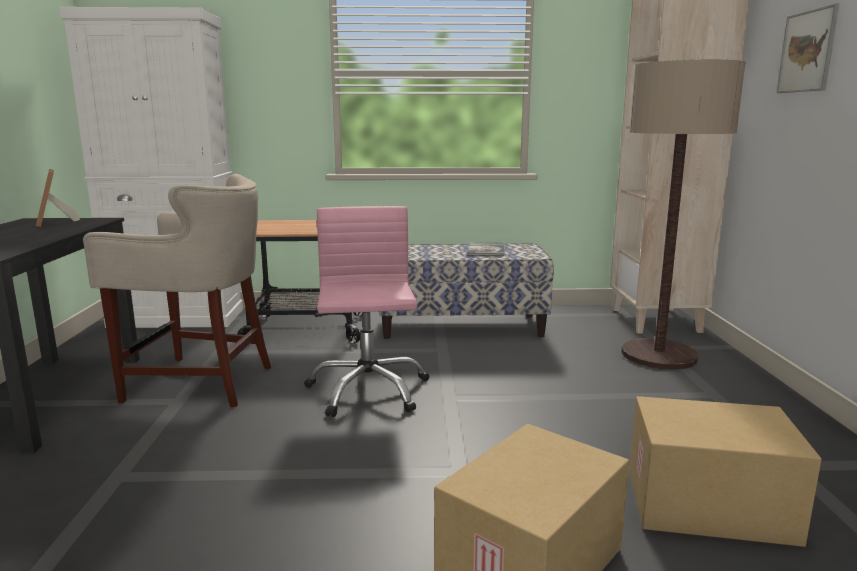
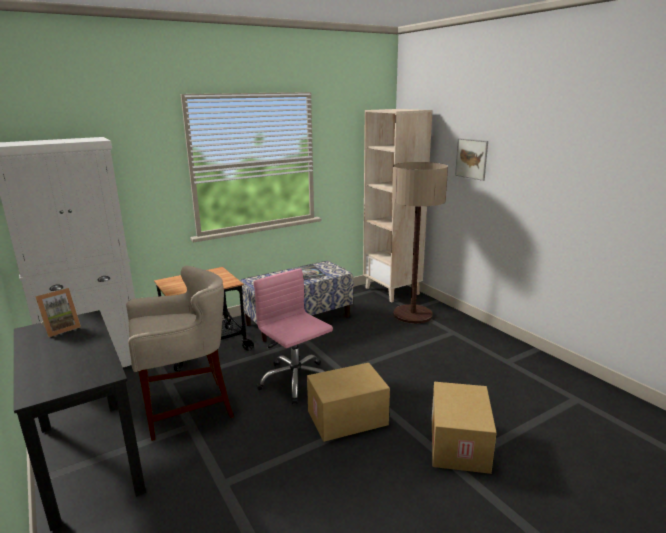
camera: 30 degrees left, 5 degrees up
picture frame [36,169,80,227] -> picture frame turned 75 degrees counterclockwise [35,288,81,337]
cardboard box [629,396,822,547] -> cardboard box moved to [307,363,390,442]

